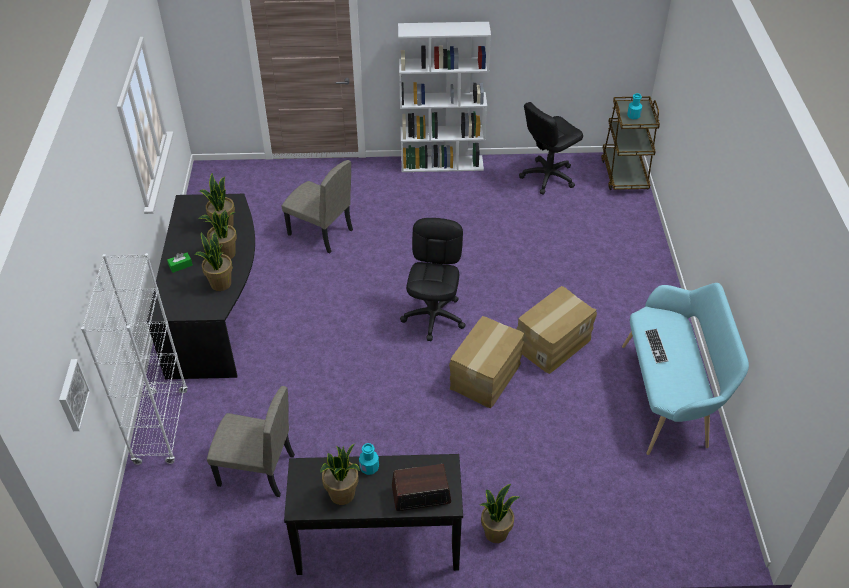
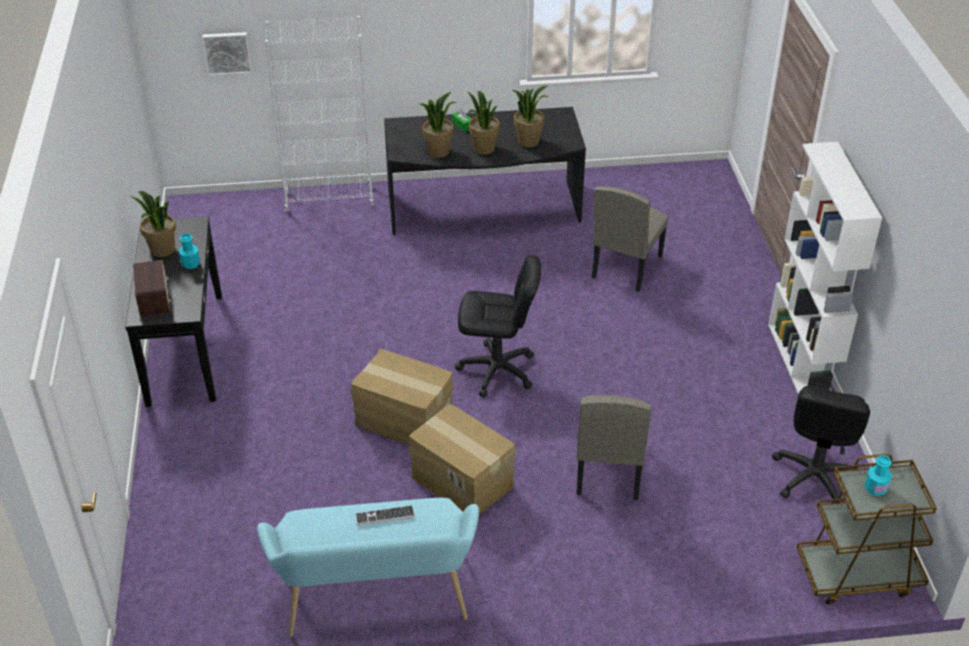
camera: 85 degrees right, 5 degrees down
beige chair [207,386,295,497] -> beige chair moved to [576,395,652,500]
potted plant [479,484,519,543] -> none
black office chair [519,102,583,195] -> black office chair turned 120 degrees counterclockwise [772,386,870,504]

